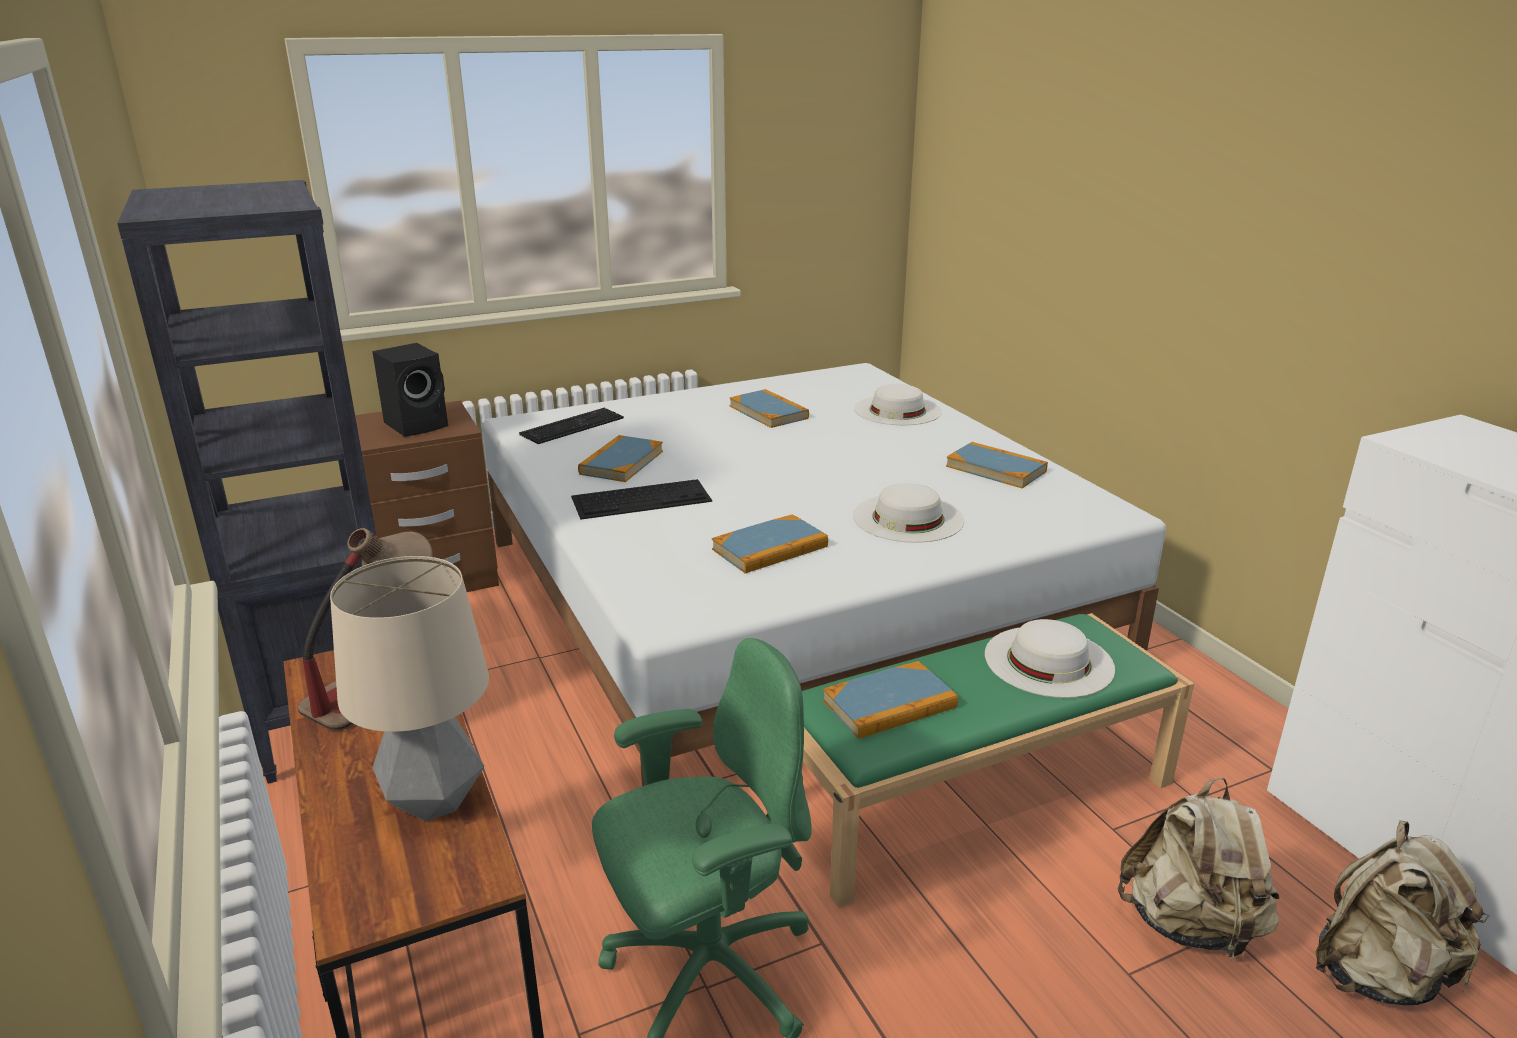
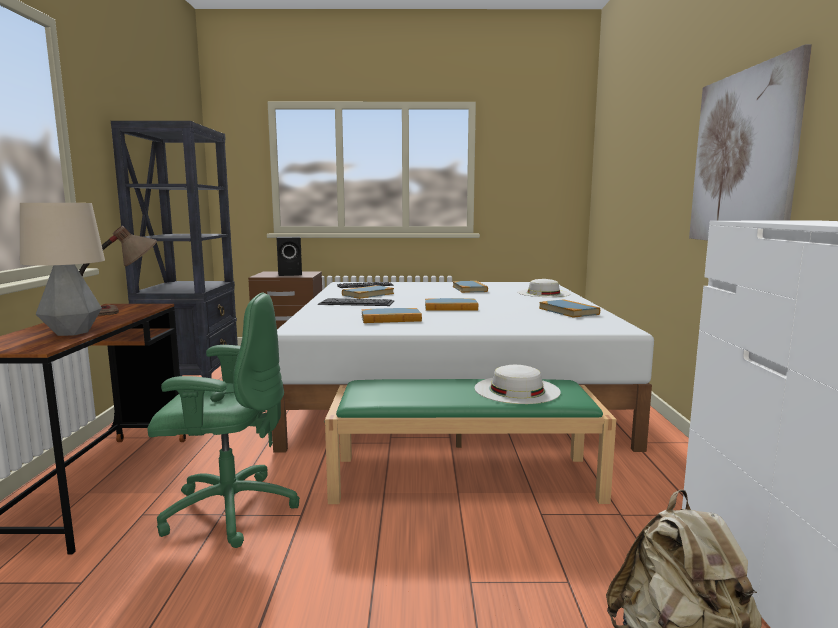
camera: 25 degrees right, 15 degrees down
book [823,661,958,739] -> book moved to [425,298,478,311]
white hat [853,483,964,543] -> none
beige backpack [1118,777,1280,961] -> none
none -> picture [689,44,812,241]

